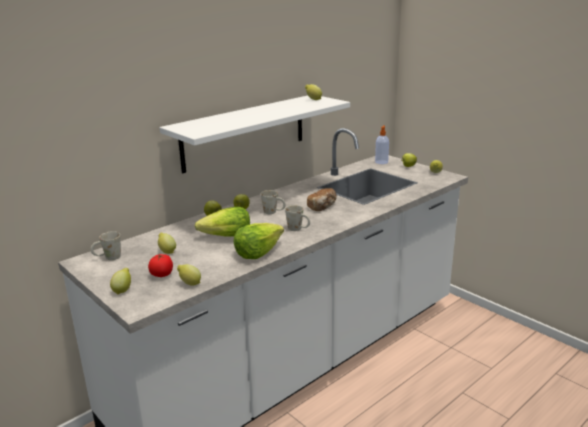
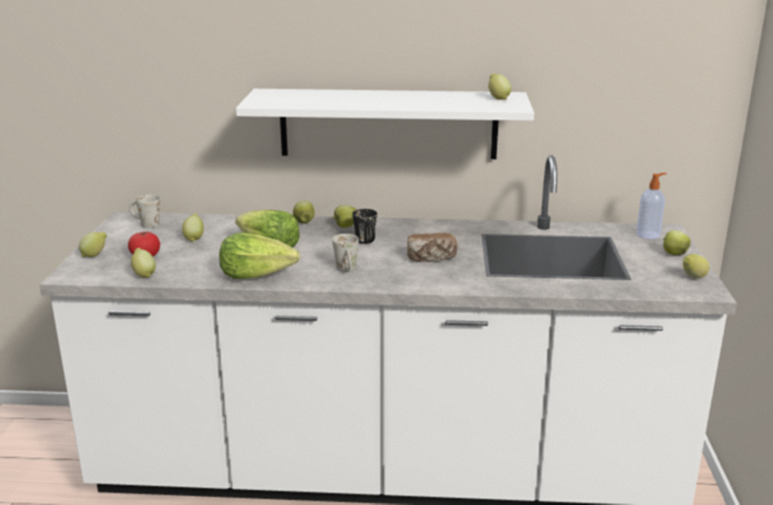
camera: 45 degrees right, 0 degrees up
white mug [261,190,286,214] -> black mug [352,209,377,244]

